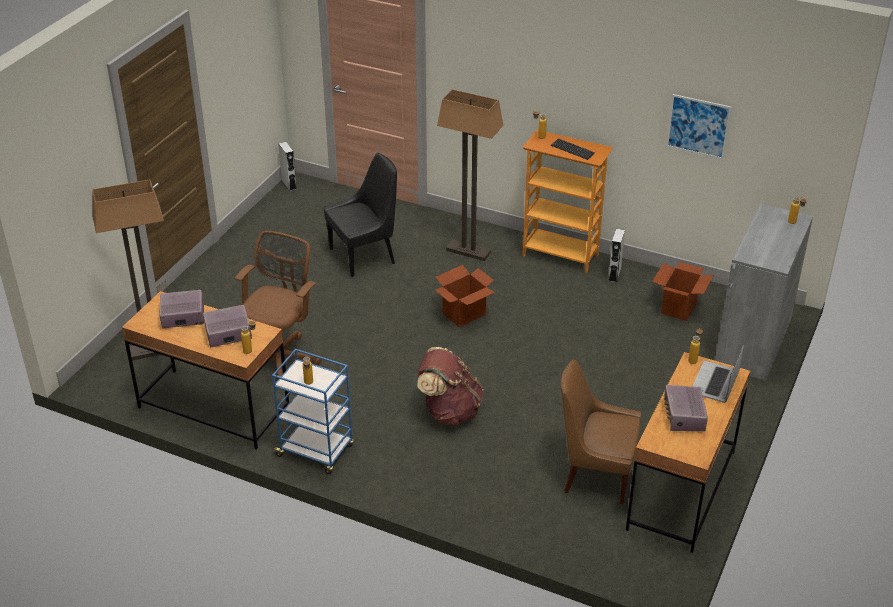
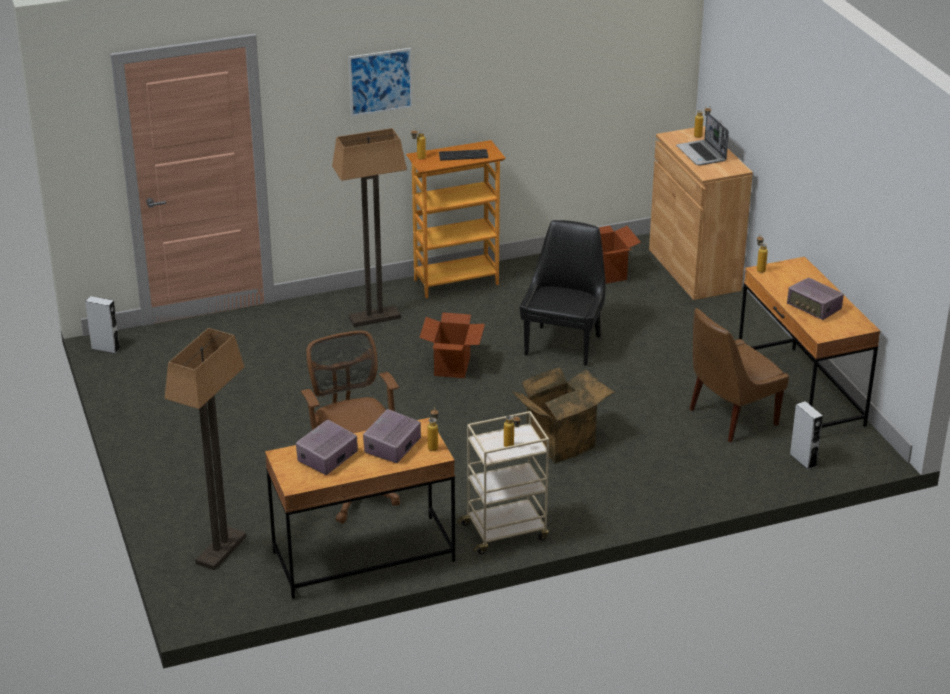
camera: 45 degrees left, 5 degrees down
blue cart [272,349,354,474] -> beige cart [458,411,549,555]
black chair [324,153,397,277] -> black chair moved to [520,220,606,366]
brown backpack [417,347,484,425] -> cardboard box [512,367,615,463]
grey speaker [608,229,625,282] -> grey speaker moved to [790,401,823,470]
picture [666,94,732,160] -> picture moved to [348,48,413,117]
laptop [692,344,744,403] -> laptop moved to [676,112,729,165]
grey cabinet [715,204,813,381] -> brown cabinet [649,126,753,300]

